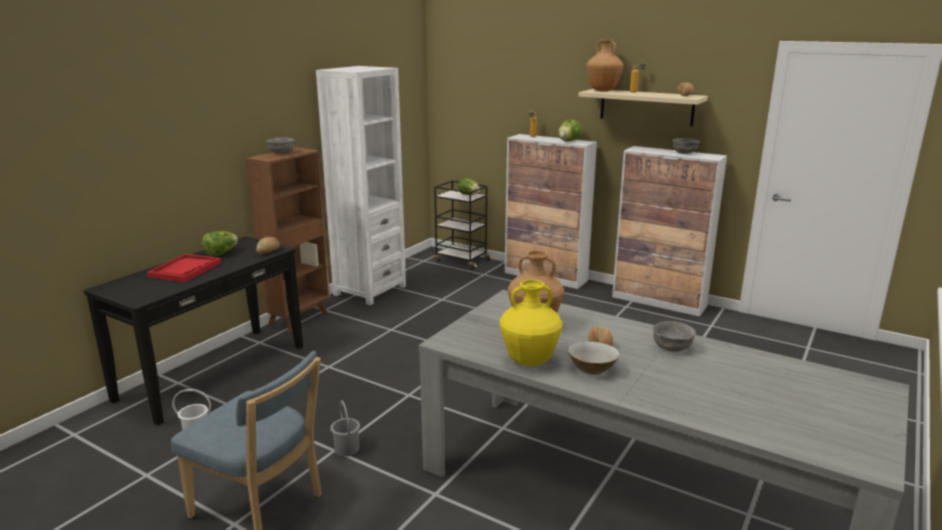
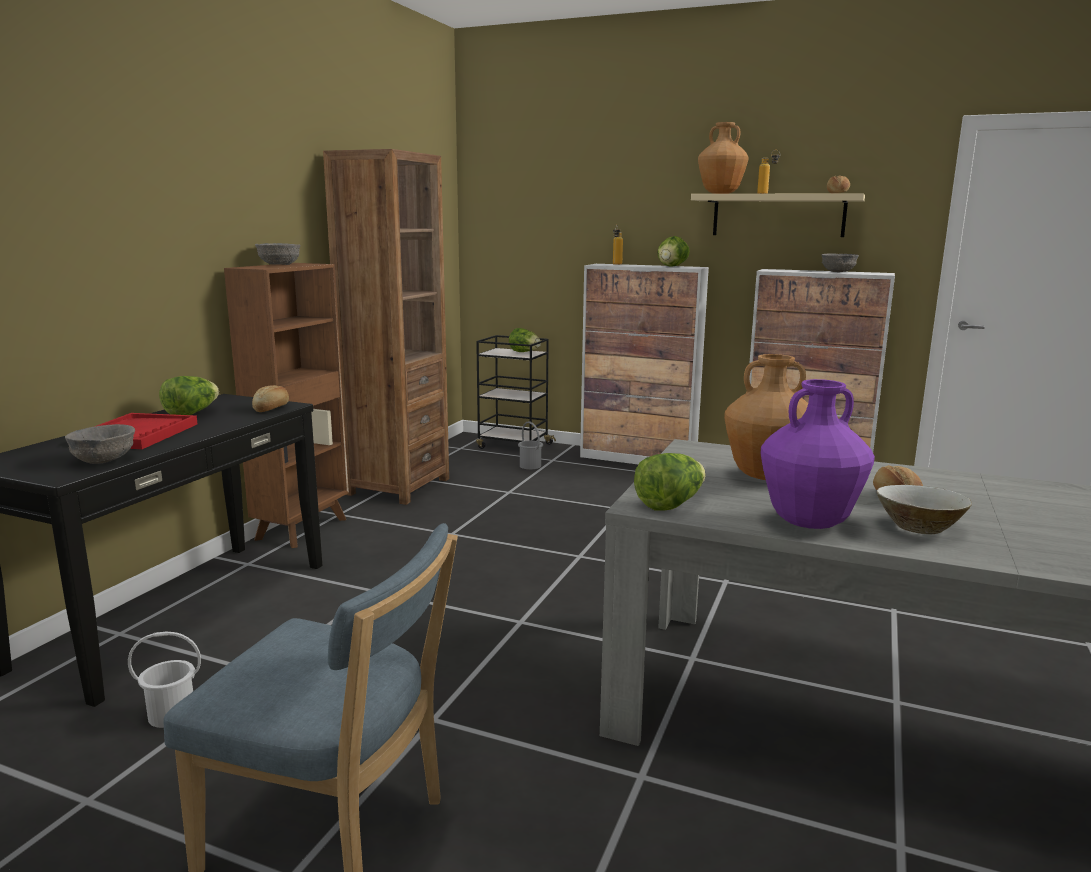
camera: 10 degrees left, 5 degrees down
white bookcase [316,66,406,305] -> brown bookcase [323,149,449,505]
grey bucket [330,400,360,456] -> grey bucket moved to [518,421,543,469]
yellow vase [499,280,563,366] -> purple vase [760,379,875,529]
grey bowl [653,321,696,352] -> grey bowl moved to [65,424,135,464]
none -> lettuce [634,453,706,511]

